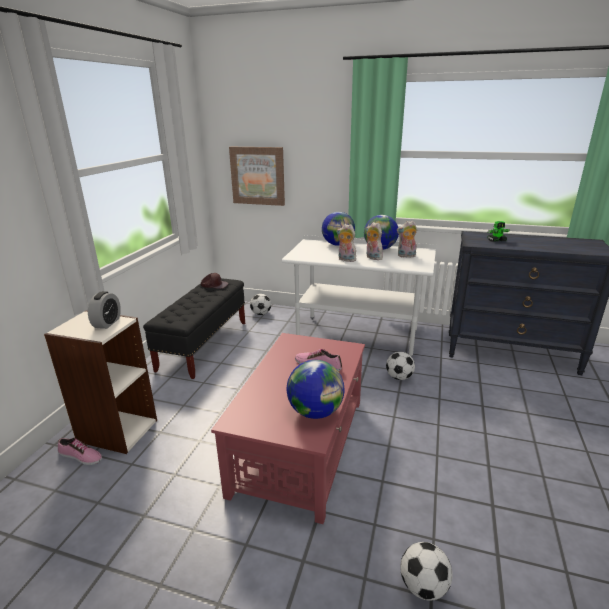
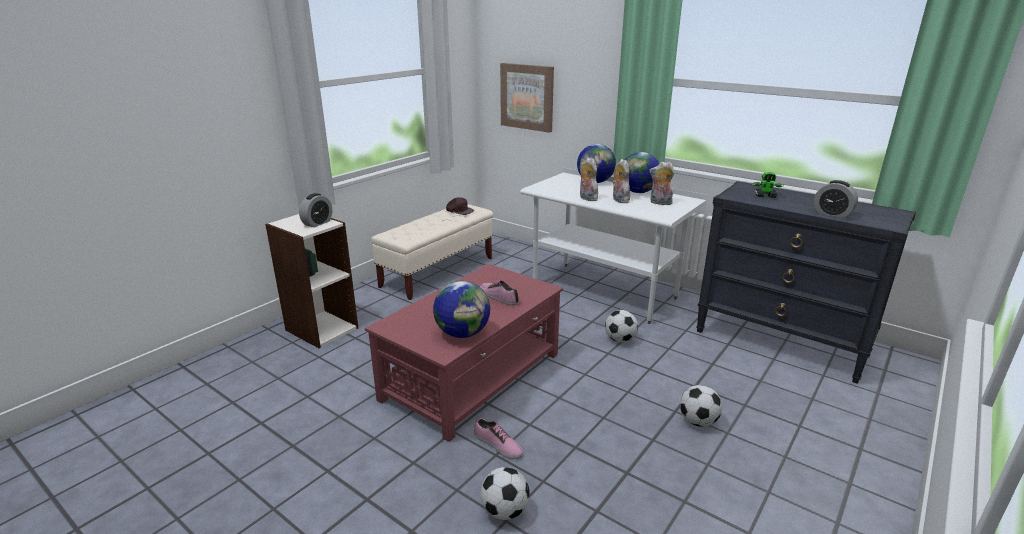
camera: 20 degrees right, 0 degrees up
shoe [58,438,102,465] -> shoe moved to [474,418,523,459]
black bench [143,278,245,379] -> beige bench [371,204,493,300]
football [250,294,271,315] -> football moved to [680,385,722,427]
none -> alarm clock [814,180,858,218]

